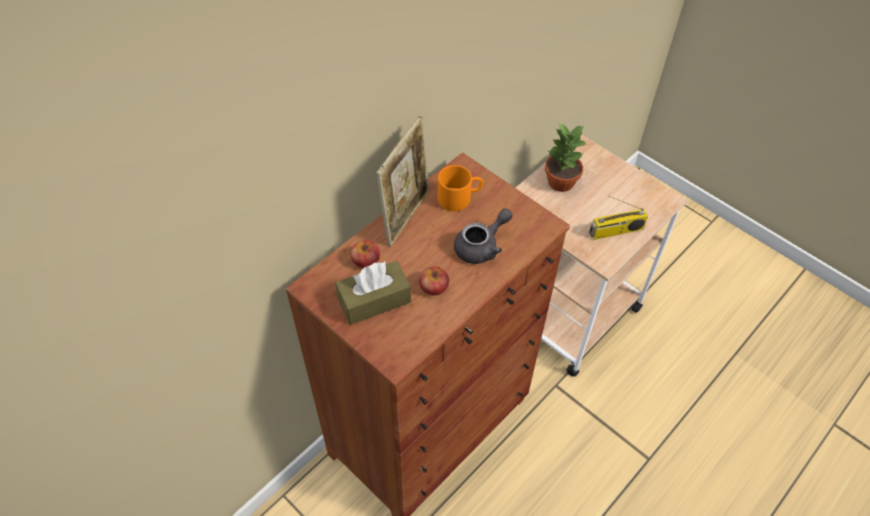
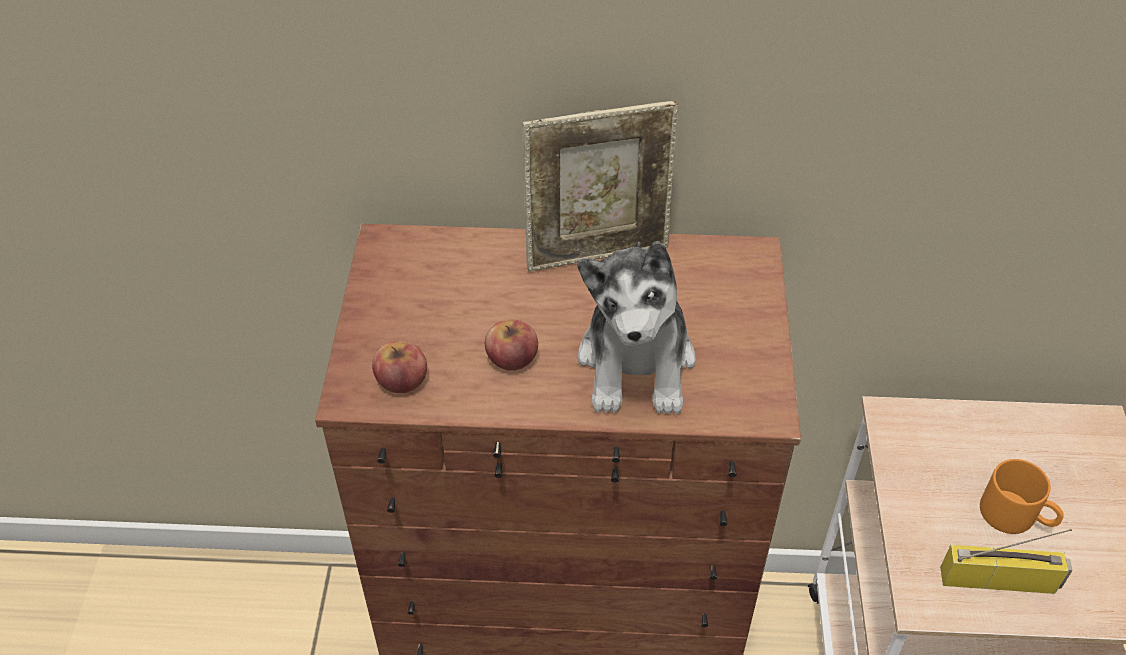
camera: 50 degrees right, 5 degrees down
brown tissue box [335,261,411,325] -> none
apple [350,240,380,268] -> apple moved to [372,341,427,393]
orange mug [438,165,483,211] -> orange mug moved to [980,459,1064,534]
grey teapot [454,208,512,264] -> plush toy [577,241,696,415]
potted plant [545,122,586,192] -> none
radio [589,196,648,240] -> radio turned 150 degrees clockwise [940,529,1073,594]

